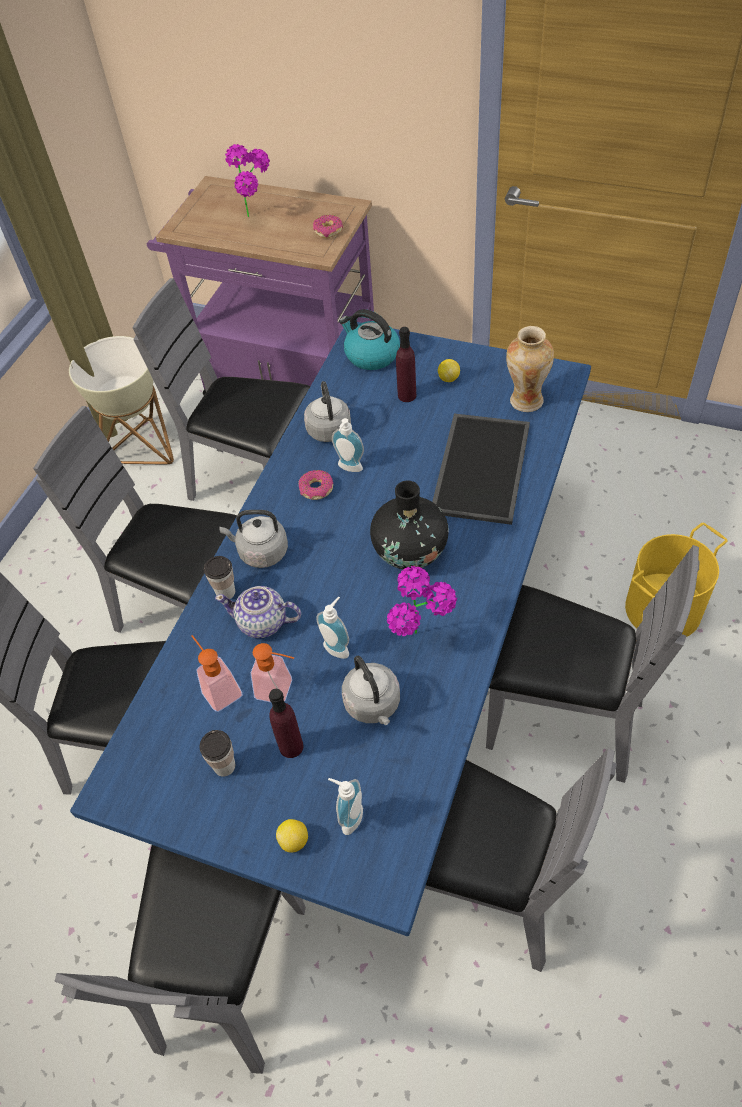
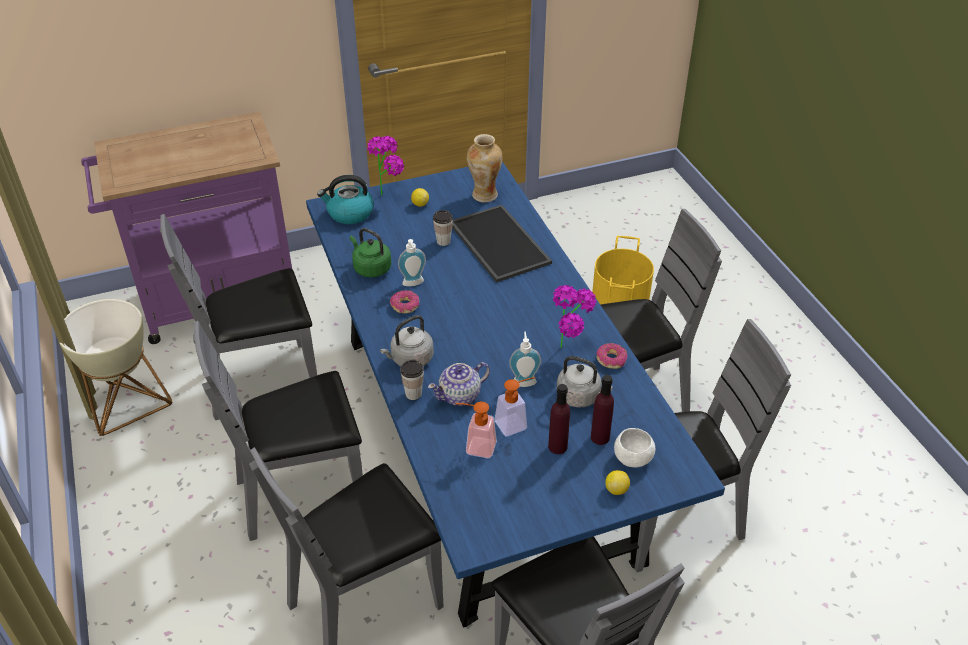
camera: 45 degrees left, 10 degrees down
cup [200,730,235,777] -> cup moved to [433,210,453,246]
potted plant [225,144,270,217] -> potted plant moved to [367,136,404,195]
grey kettle [304,381,351,442] -> green kettle [350,228,392,277]
donut [313,215,343,238] -> donut moved to [596,343,627,369]
soap dispenser [328,778,363,835] -> white bowl [614,428,655,468]
black vase [370,481,449,569] -> none
purple bottle [396,327,416,402] -> purple bottle moved to [591,375,614,445]

